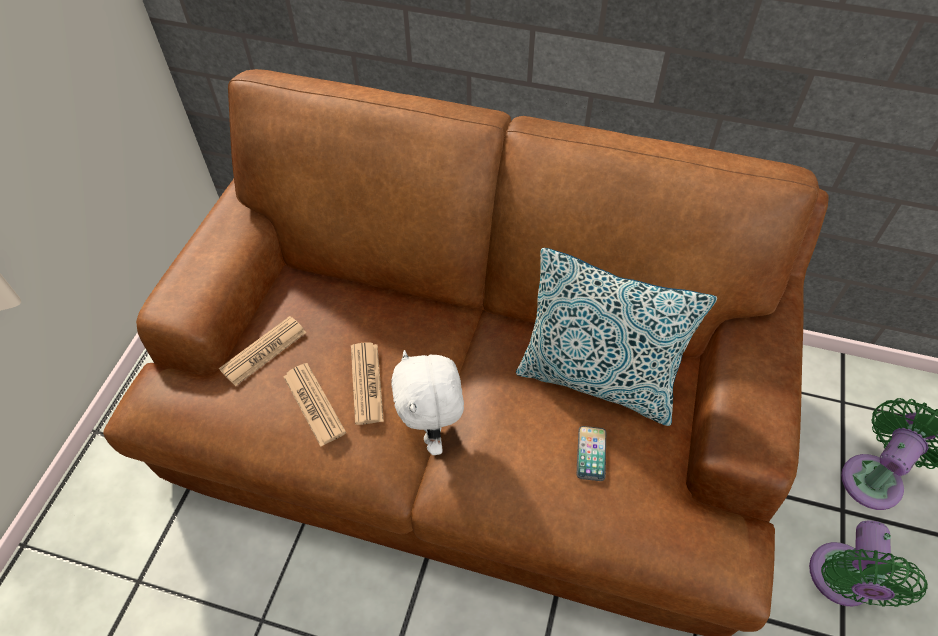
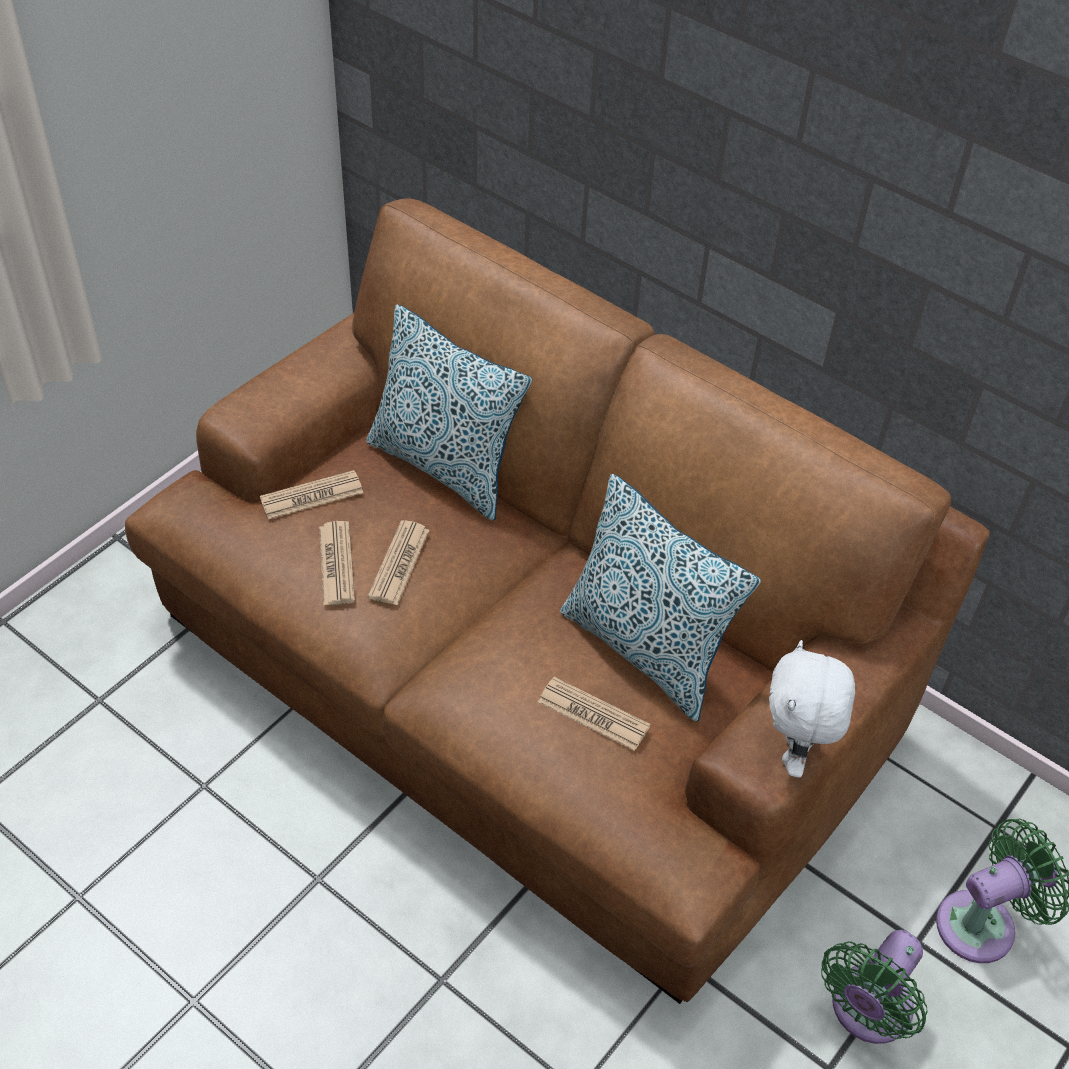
camera: 20 degrees right, 5 degrees down
white plush toy [391,350,464,455] -> white plush toy moved to [769,640,855,777]
phone [577,426,606,481] -> newspaper [538,677,651,751]
none -> pillow [366,304,532,520]

